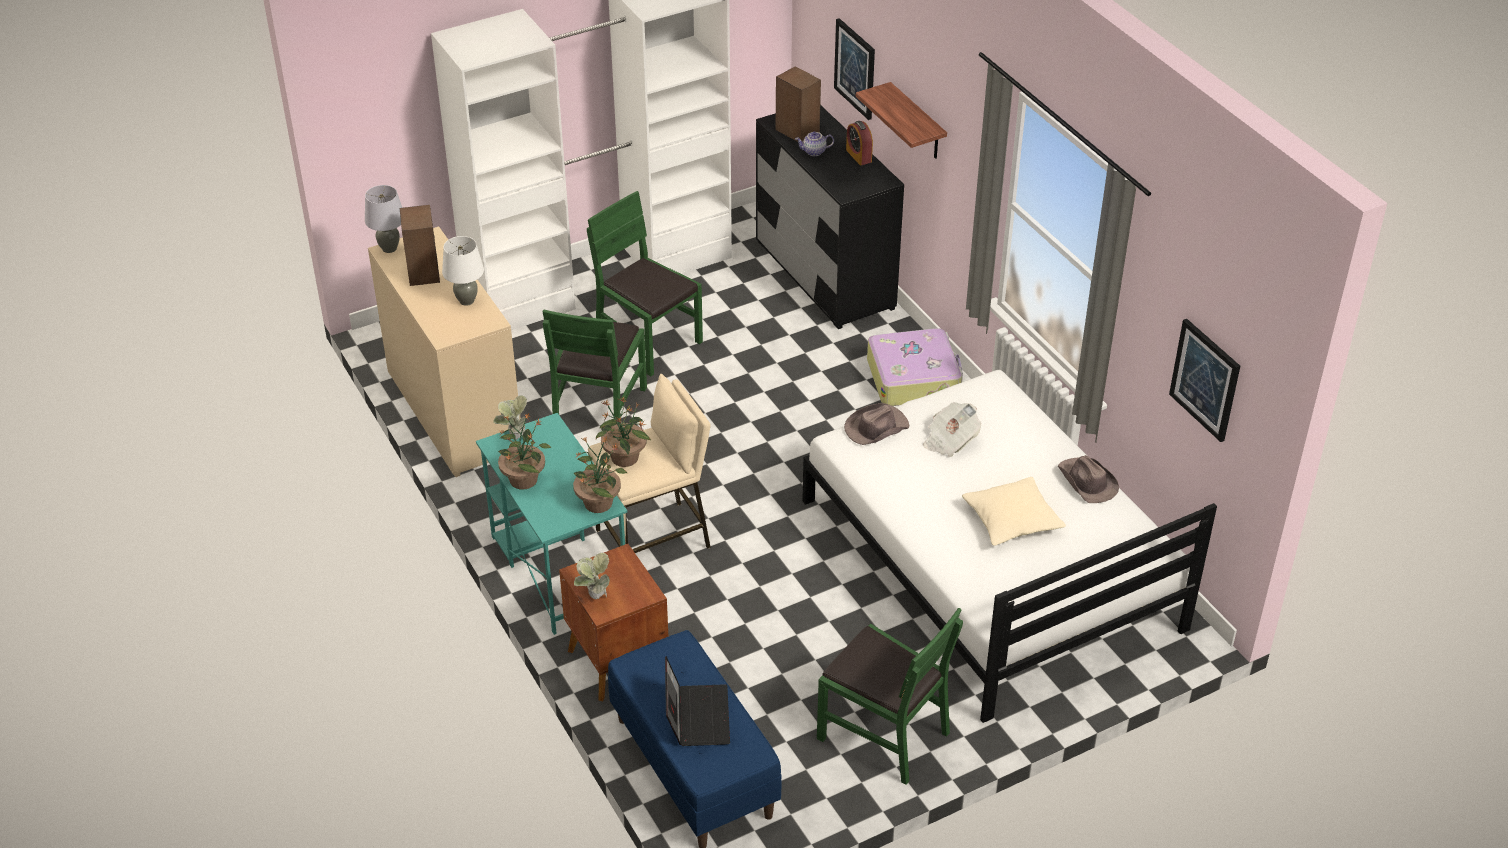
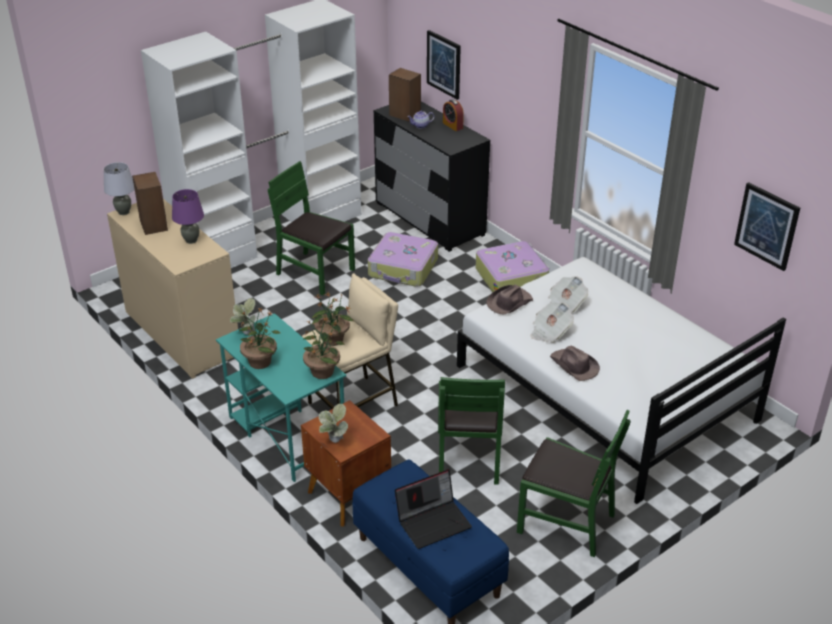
camera: 10 degrees left, 5 degrees down
white table lamp [442,236,484,306] -> purple table lamp [172,189,204,244]
green chair [543,309,647,419] -> green chair moved to [438,377,505,485]
laptop [665,656,730,746] -> laptop turned 75 degrees clockwise [395,469,472,549]
shelf [856,82,947,159] -> none
beige pillow [962,477,1066,546] -> none
brown hat [1058,455,1119,503] -> brown hat moved to [550,346,600,381]
none -> suitcase [368,232,438,287]
none -> newspaper [530,303,574,343]

